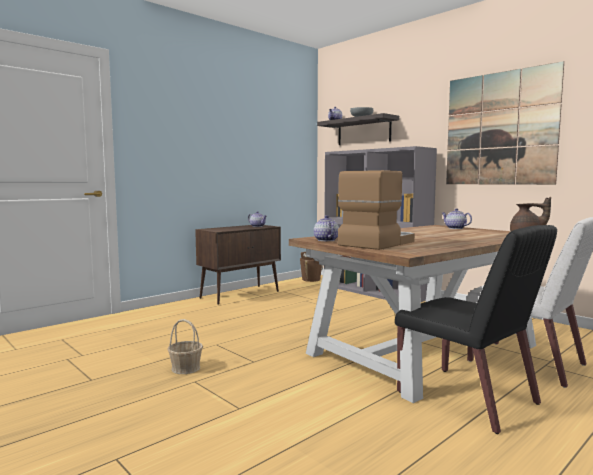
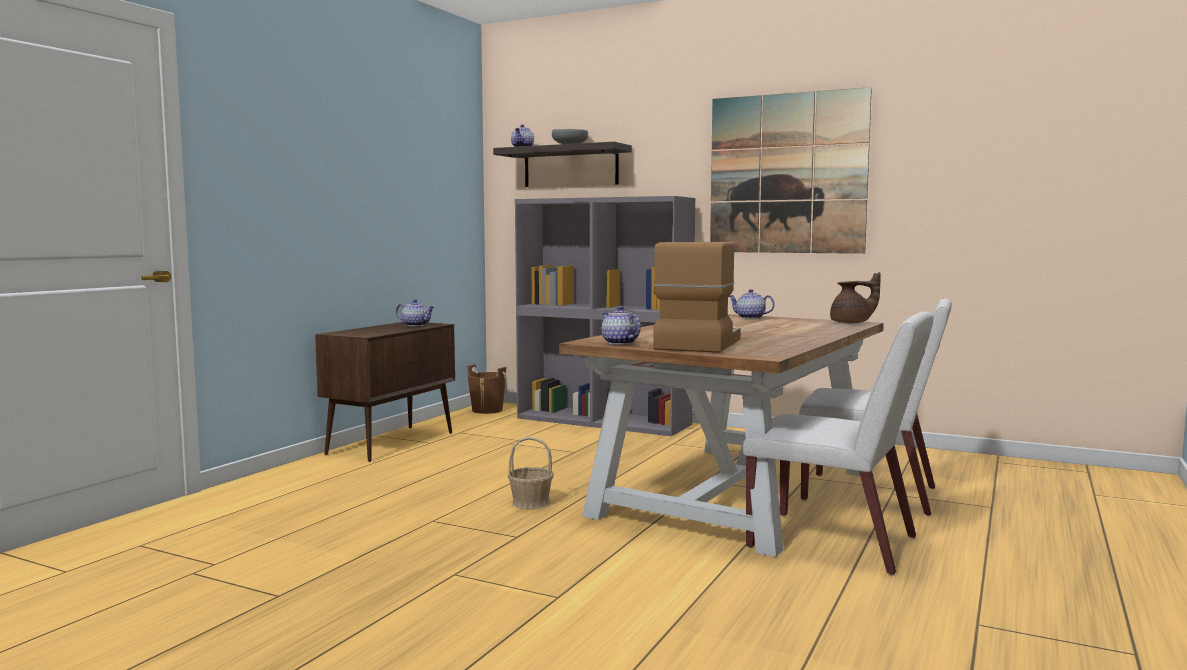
camera: 20 degrees left, 0 degrees up
basket [167,319,203,374] -> basket moved to [508,437,554,509]
black chair [395,225,557,434] -> white chair [743,312,934,575]

